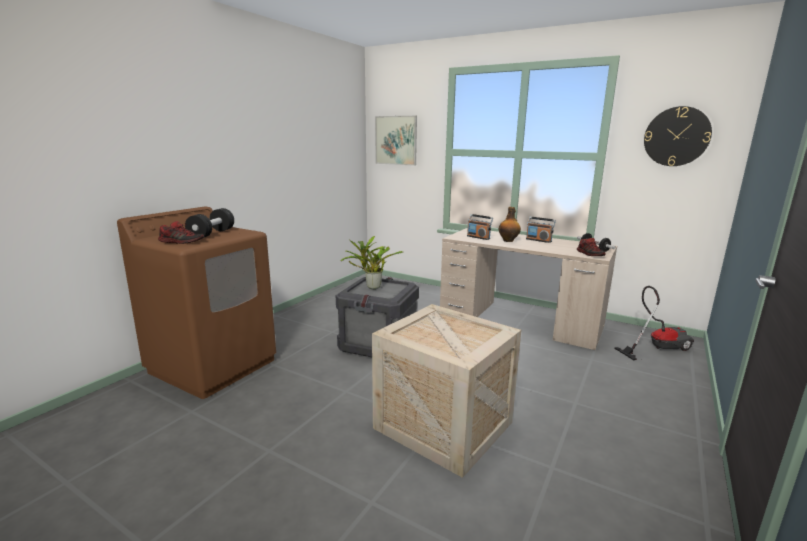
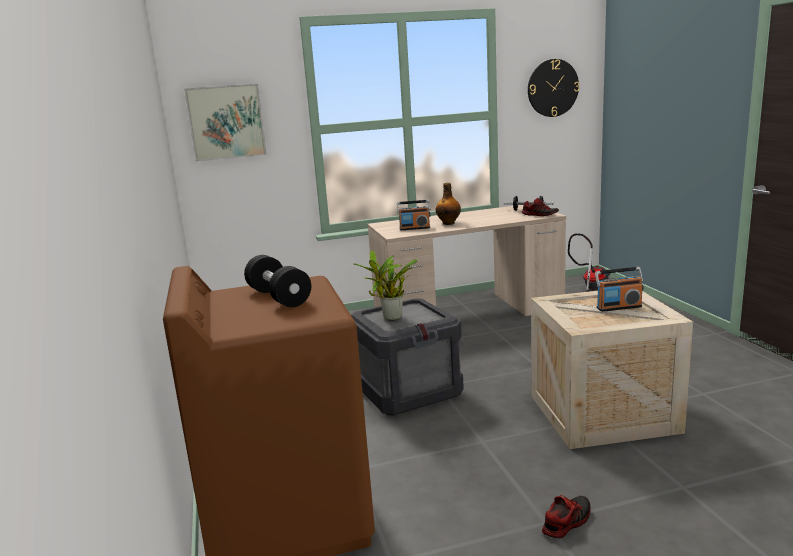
camera: 45 degrees left, 0 degrees up
shoe [158,221,204,244] -> shoe moved to [542,494,591,538]
radio [526,217,556,243] -> radio moved to [595,267,644,312]

